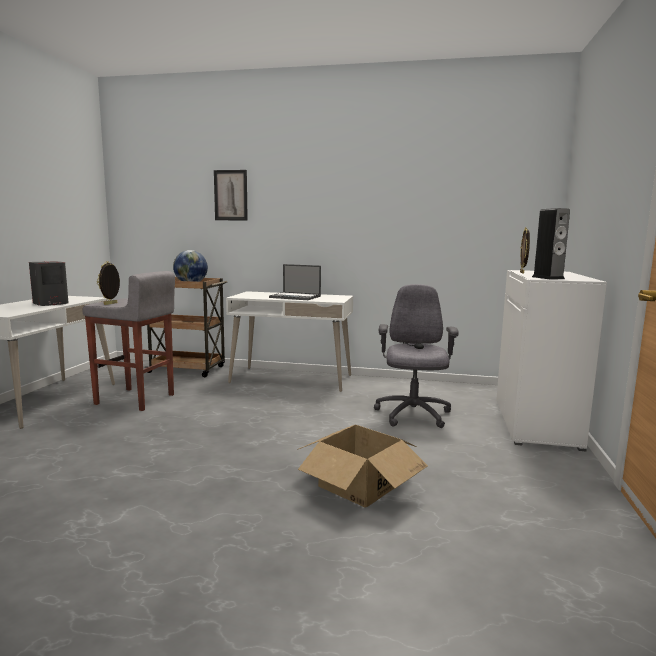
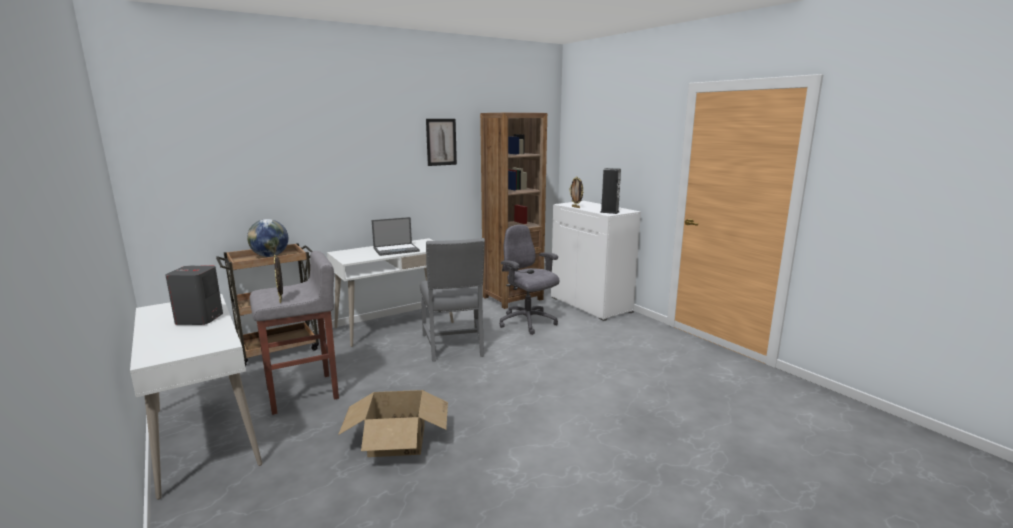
camera: 45 degrees left, 5 degrees up
picture [214,170,248,221] -> picture moved to [426,119,457,166]
cardboard box [297,425,428,508] -> cardboard box moved to [338,390,448,457]
none -> grey chair [420,238,485,362]
none -> brown bookcase [480,113,547,309]

